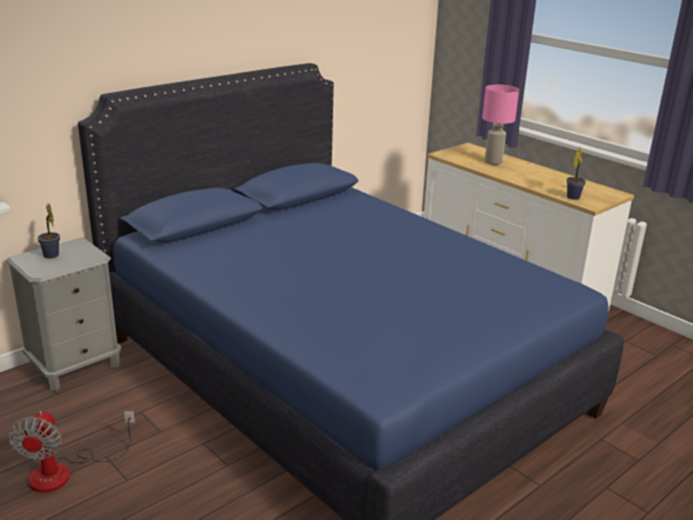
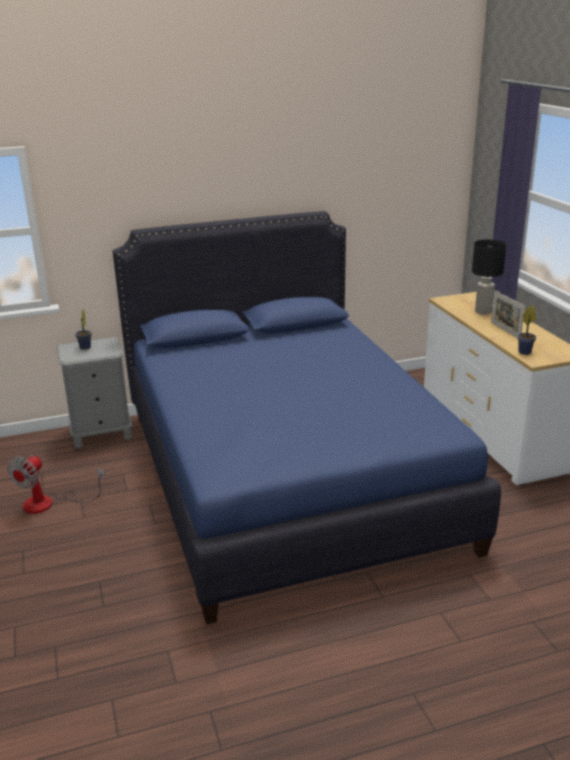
camera: 25 degrees right, 0 degrees up
pink table lamp [482,85,519,165] -> black table lamp [472,239,506,314]
none -> picture frame [491,291,525,338]

